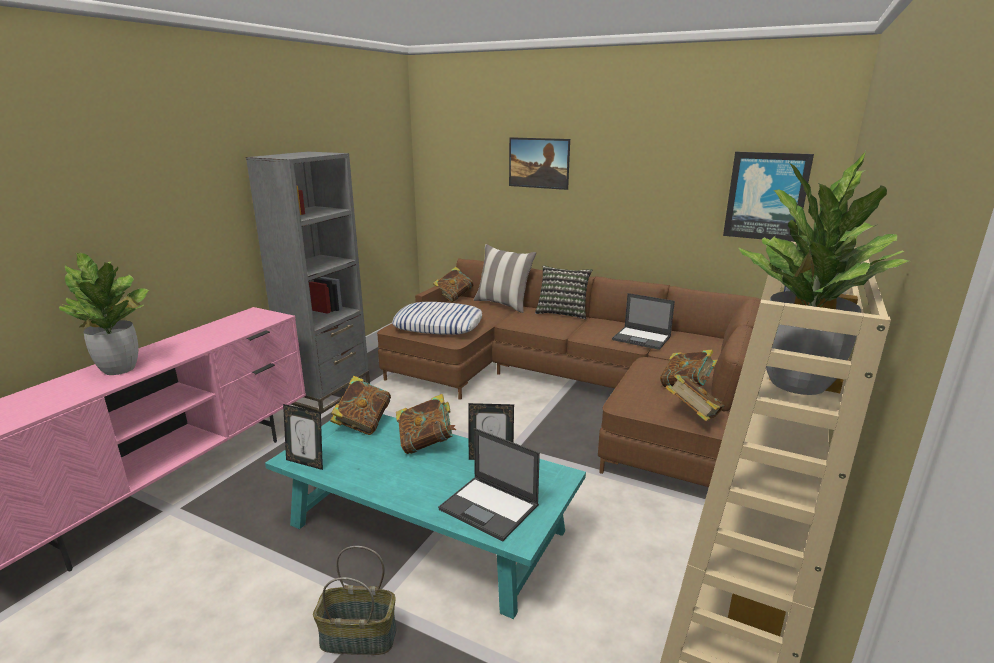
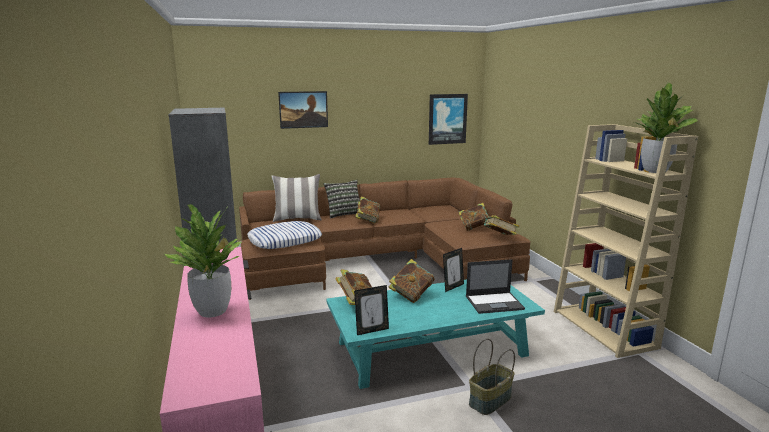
camera: 45 degrees left, 5 degrees down
book [433,267,474,302] -> book moved to [355,196,380,224]
laptop [612,293,675,350] -> none

